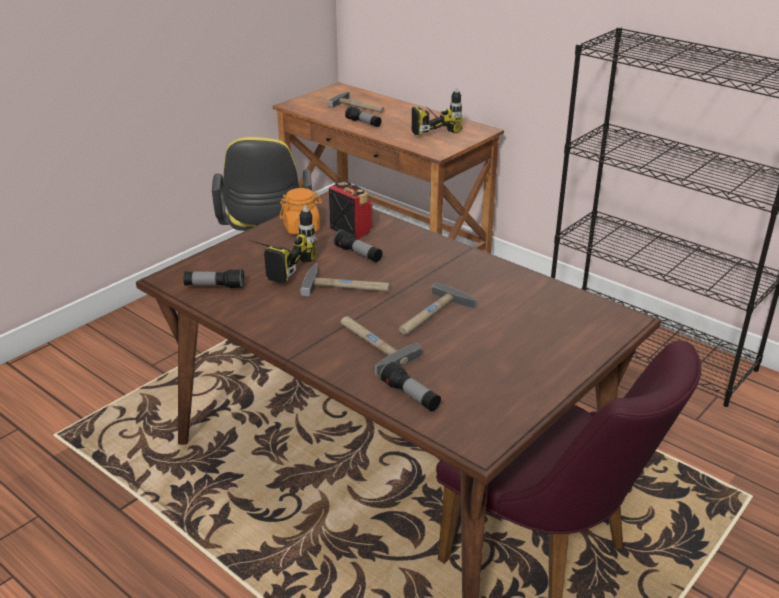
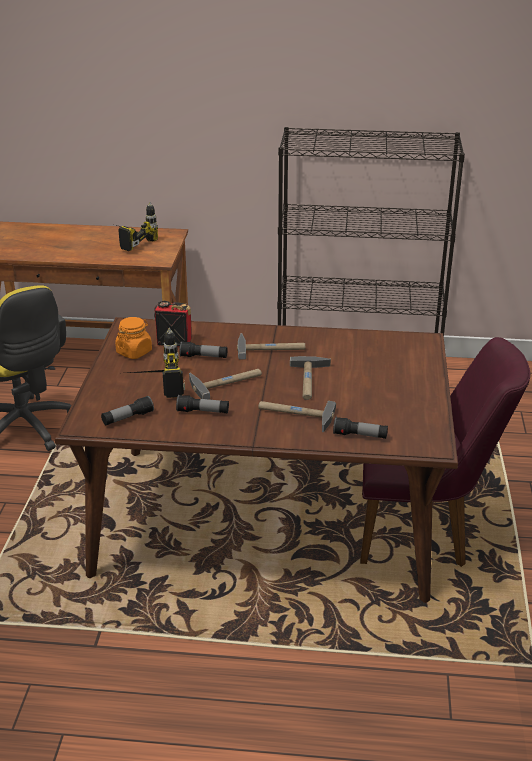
camera: 35 degrees left, 0 degrees up
hammer [327,92,384,113] -> hammer moved to [237,333,305,360]
flashlight [345,106,382,127] -> flashlight moved to [176,395,229,413]

